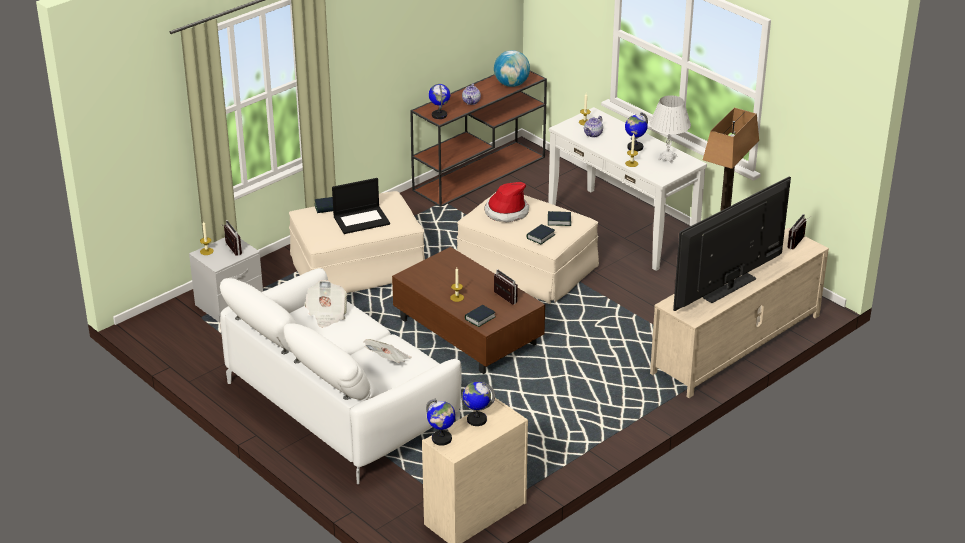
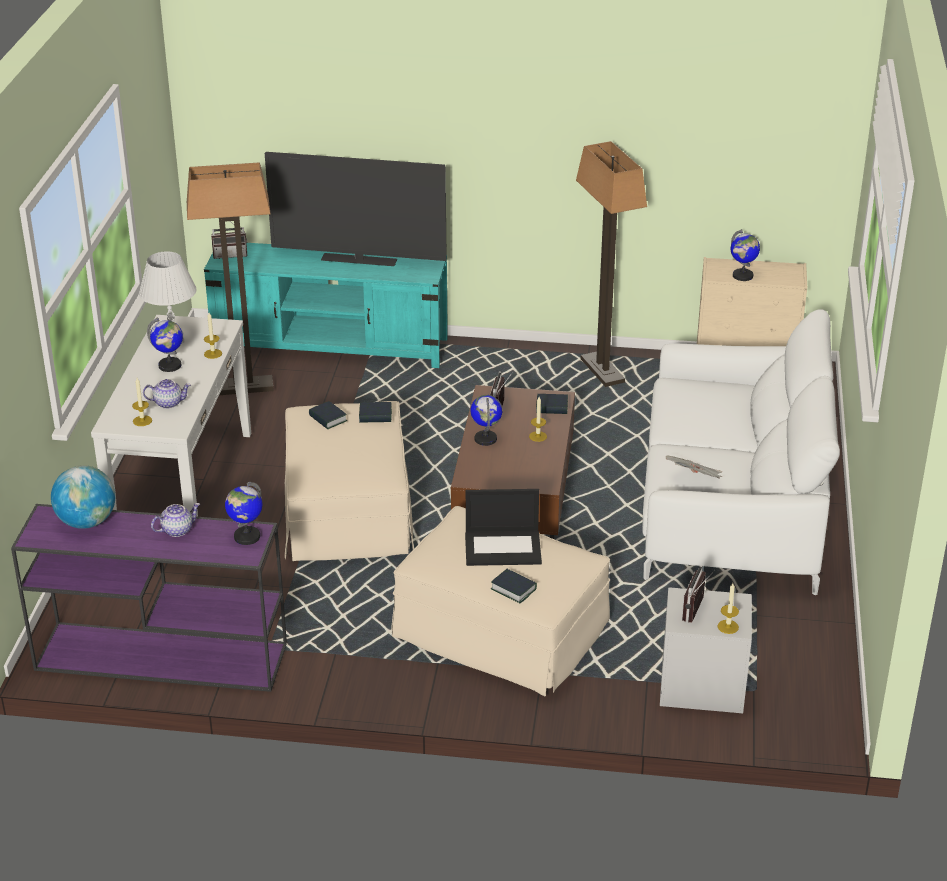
camera: 130 degrees left, 0 degrees up
laptop [332,178,390,234] -> laptop turned 150 degrees clockwise [465,489,542,566]
newspaper [363,339,412,363] -> none
brown console table [410,71,547,207] -> purple console table [11,504,287,692]
globe [426,399,456,446] -> globe moved to [471,395,502,446]
hat [484,182,529,222] -> none
beige tv stand [650,228,829,398] -> turquoise tv stand [204,243,448,368]
none -> floor lamp [576,141,647,387]

